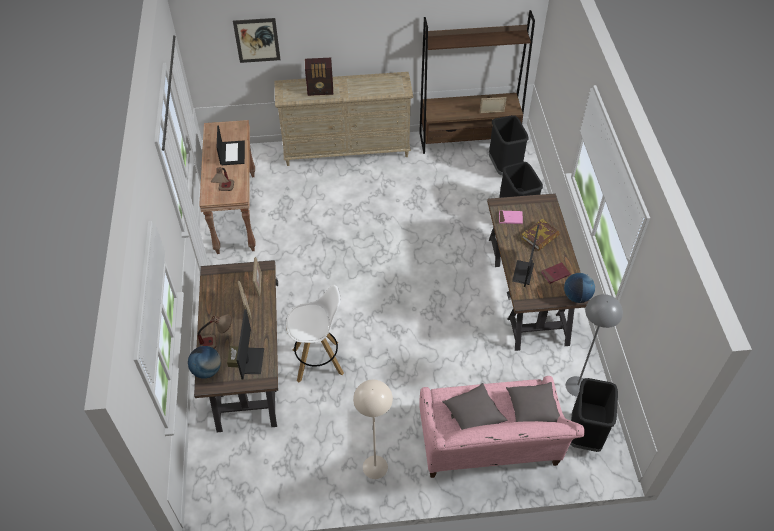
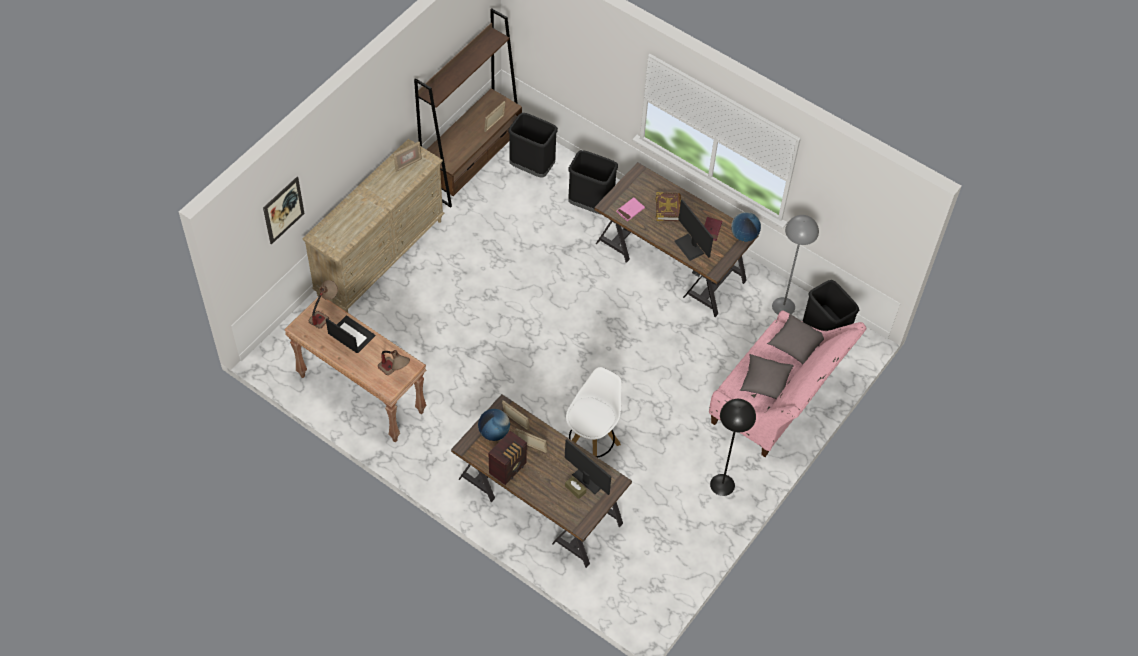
camera: 50 degrees left, 5 degrees up
globe [188,346,221,378] -> globe moved to [478,409,510,441]
table lamp [197,314,232,349] -> table lamp moved to [309,280,338,329]
radio [305,58,333,96] -> radio moved to [489,431,527,485]
beige floor lamp [353,380,393,479] -> black floor lamp [710,399,756,496]
none -> picture frame [393,141,422,172]

